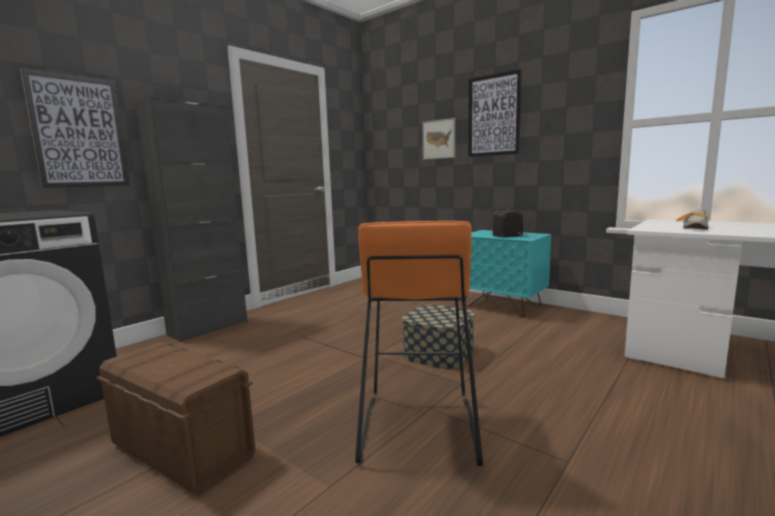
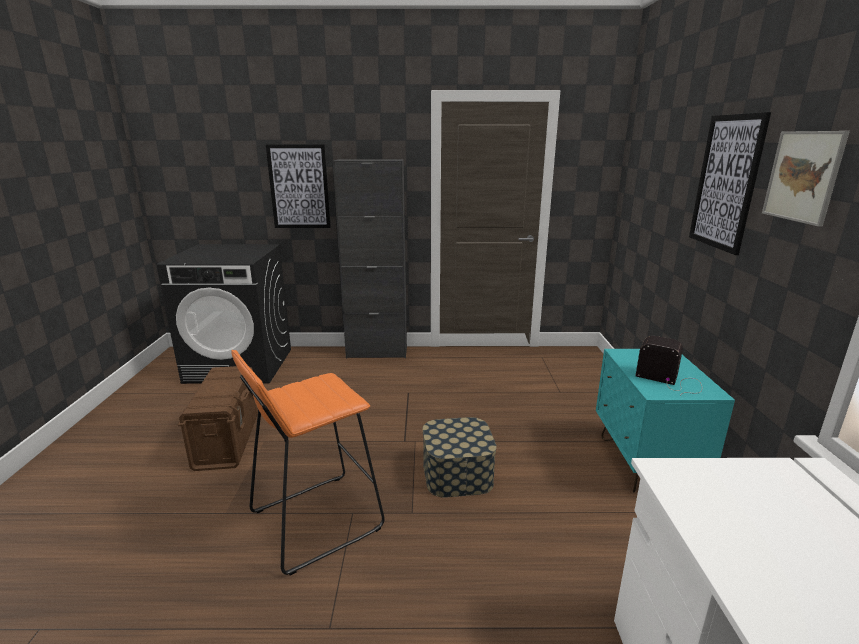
camera: 50 degrees right, 10 degrees up
picture [422,118,455,160] -> picture moved to [762,131,850,227]
shoe [676,209,709,230] -> none

